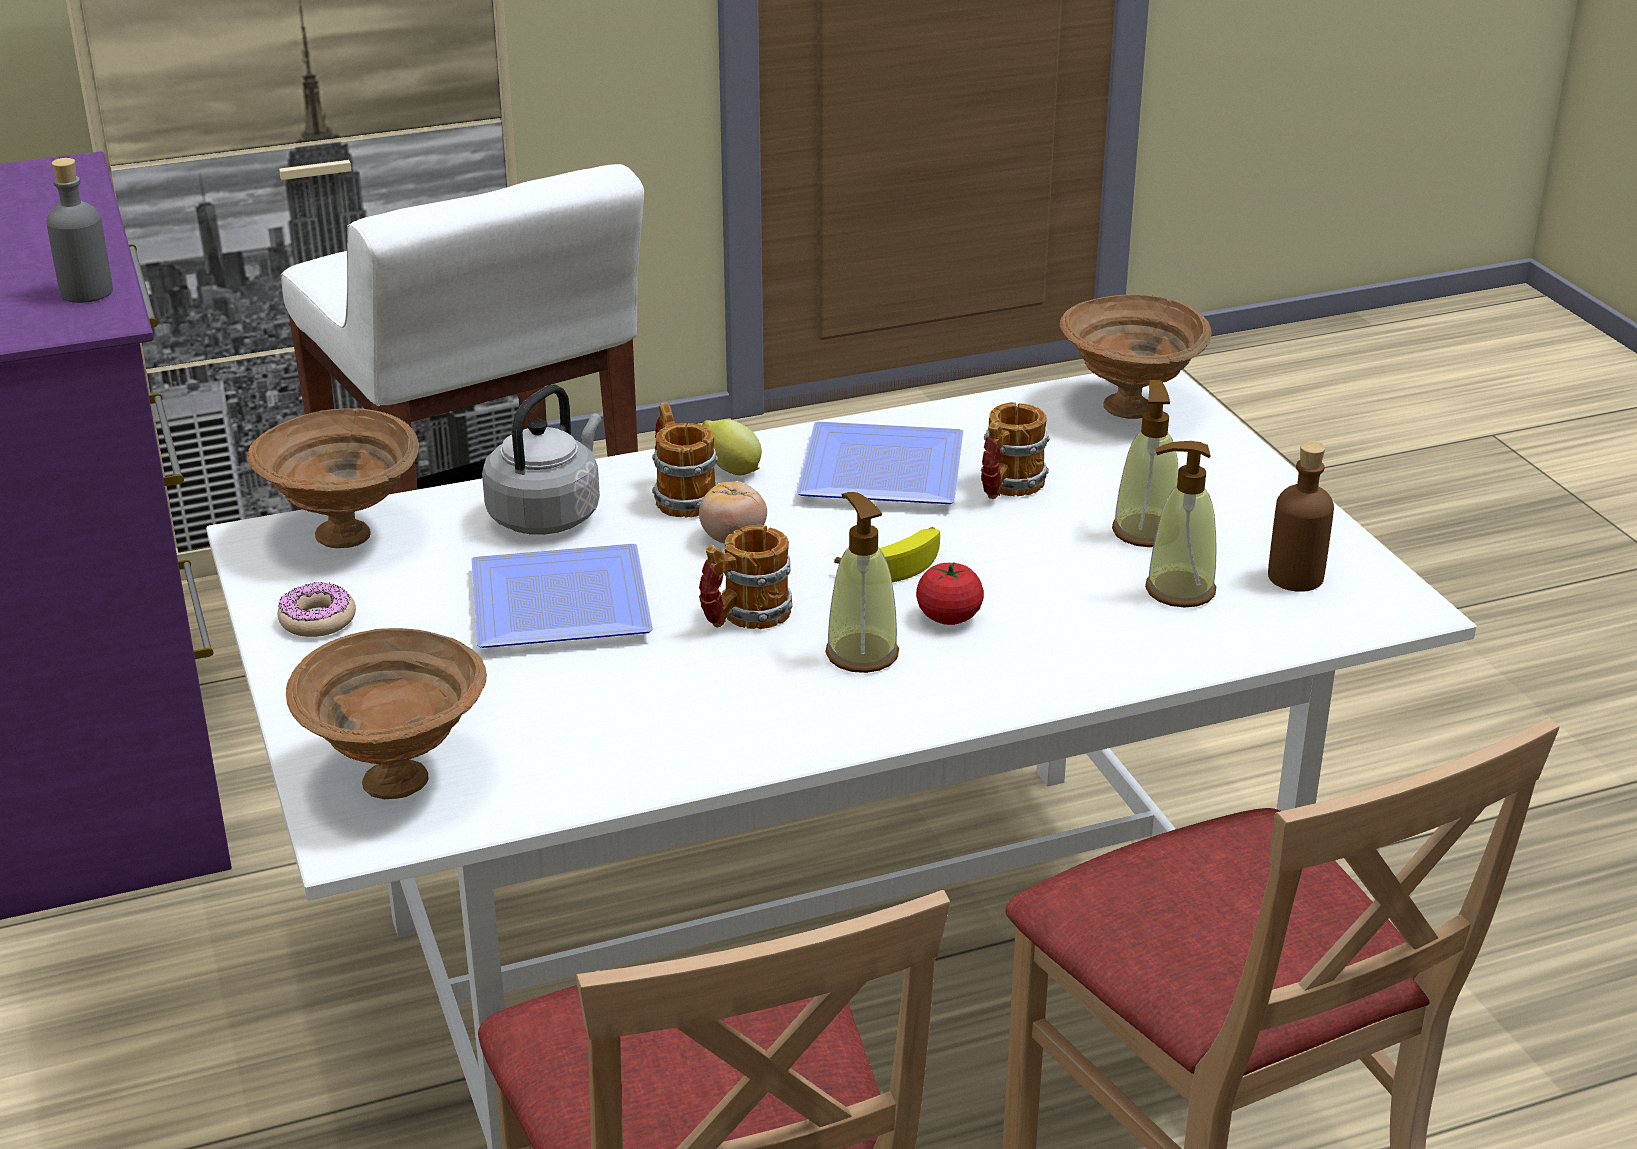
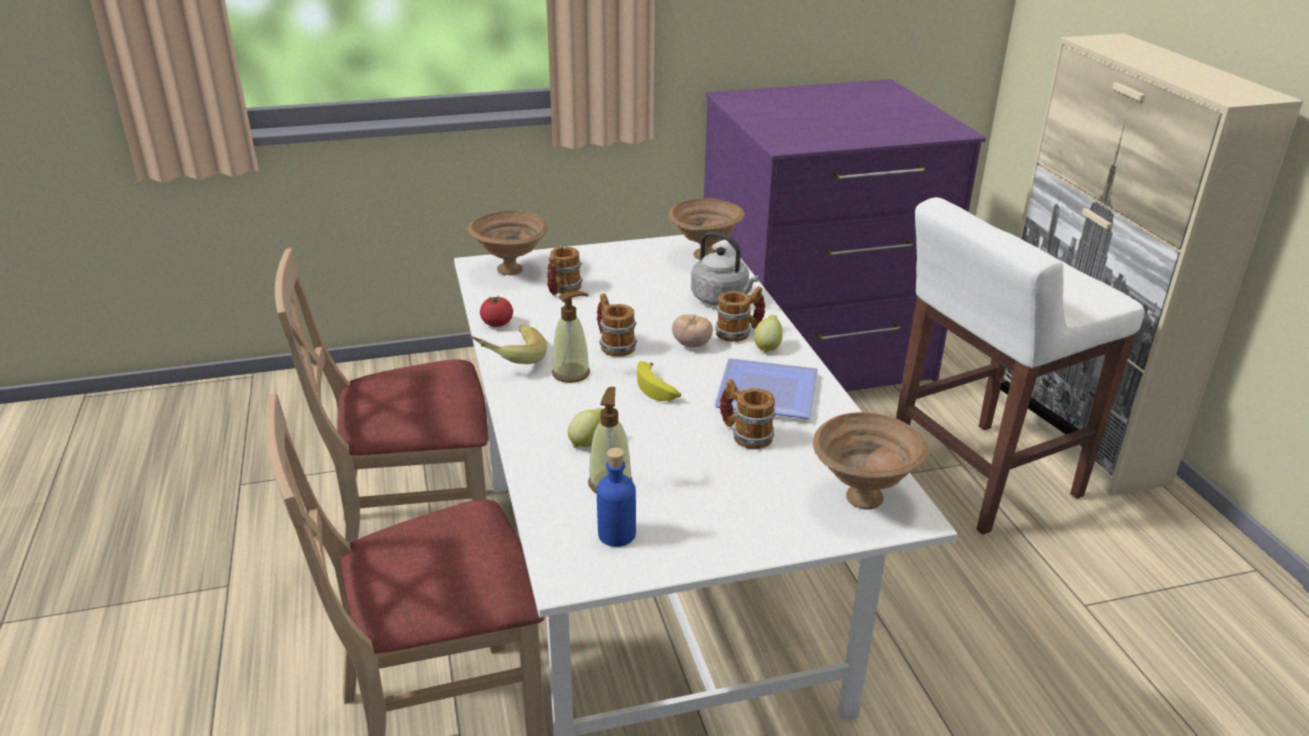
camera: 95 degrees right, 0 degrees up
grey bottle [46,158,113,303] -> none
donut [278,582,356,637] -> none
plate [471,544,653,648] -> none
tomato [916,562,984,625] -> tomato moved to [480,295,513,327]
soap dispenser [1112,380,1179,547] -> none
brown bottle [1268,441,1334,592] -> blue bottle [597,448,636,547]
none -> banana [470,325,547,364]
none -> mug [547,246,583,296]
none -> lemon [568,408,602,448]

